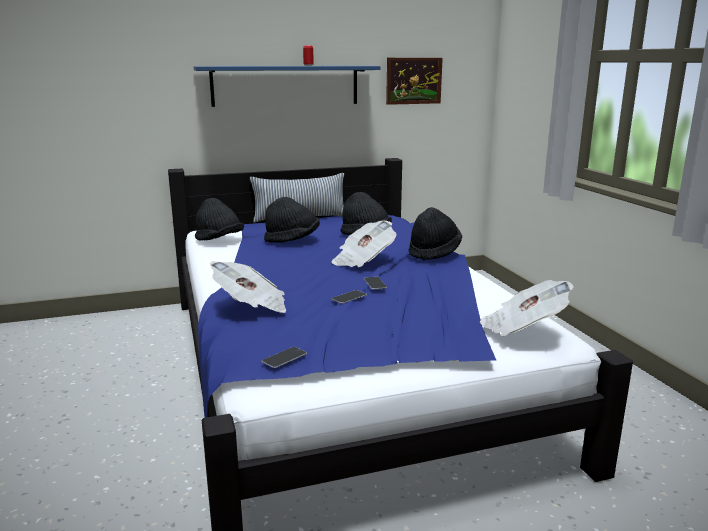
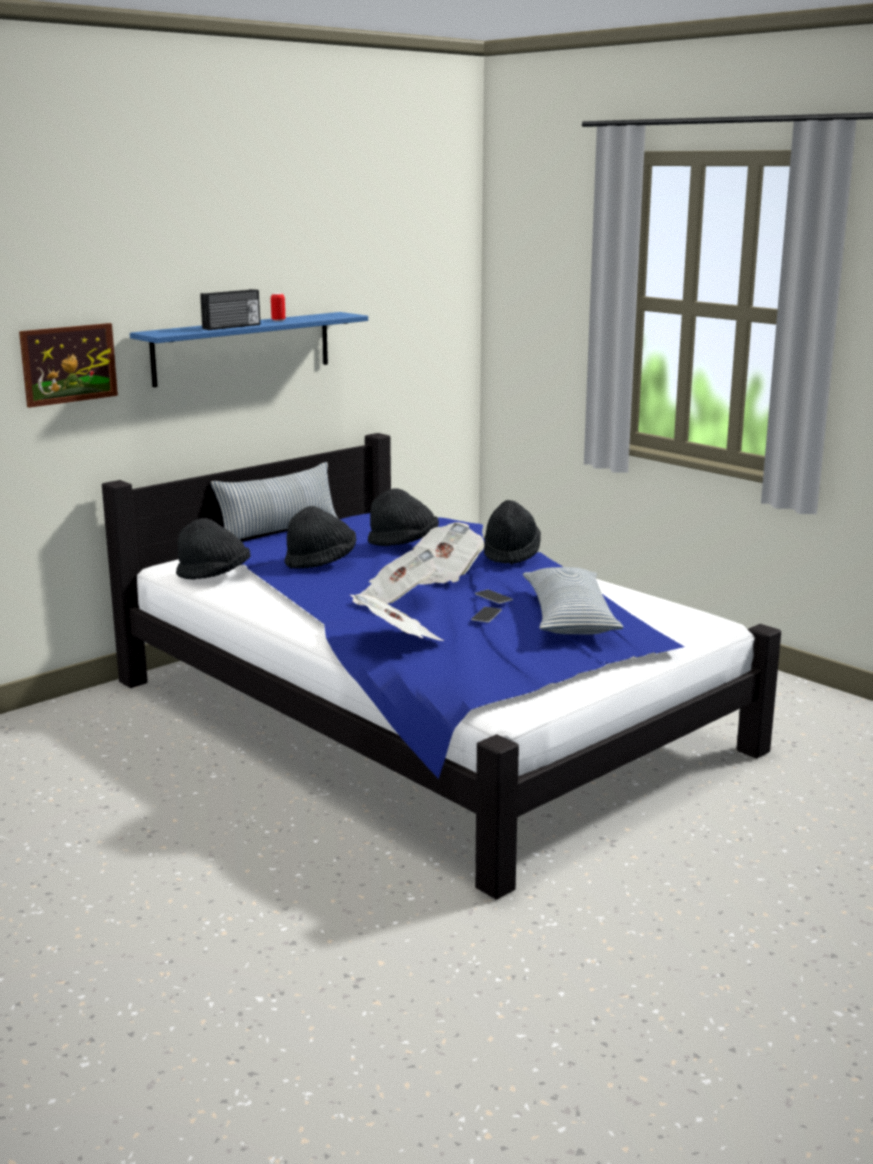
camera: 25 degrees left, 0 degrees up
phone [262,347,307,368] -> none
picture [386,58,443,105] -> picture moved to [19,323,118,408]
newspaper [480,280,574,336] -> newspaper moved to [353,549,437,606]
none -> radio [200,289,260,330]
none -> pillow [523,567,623,635]

